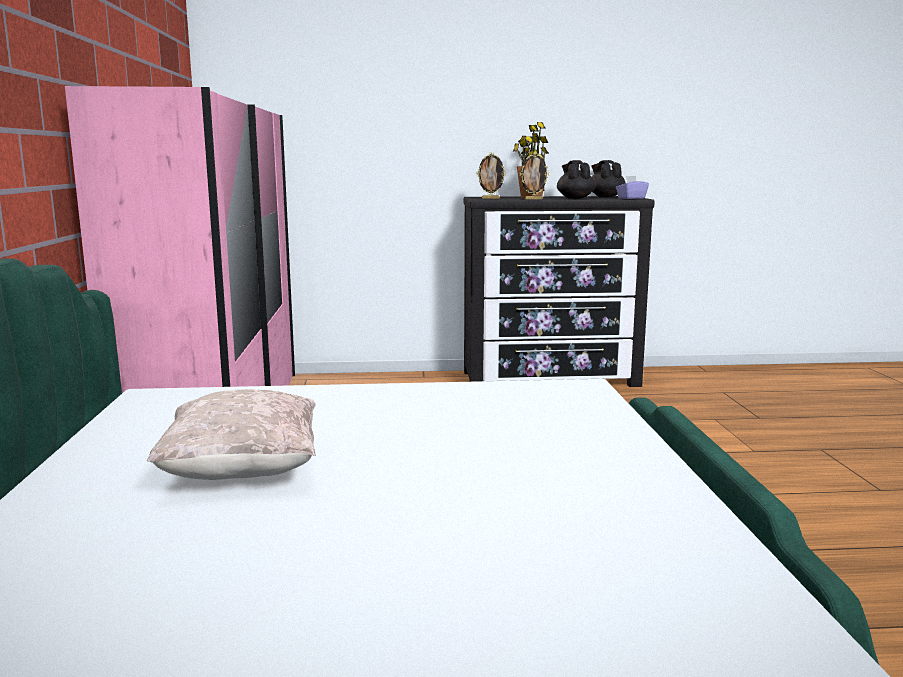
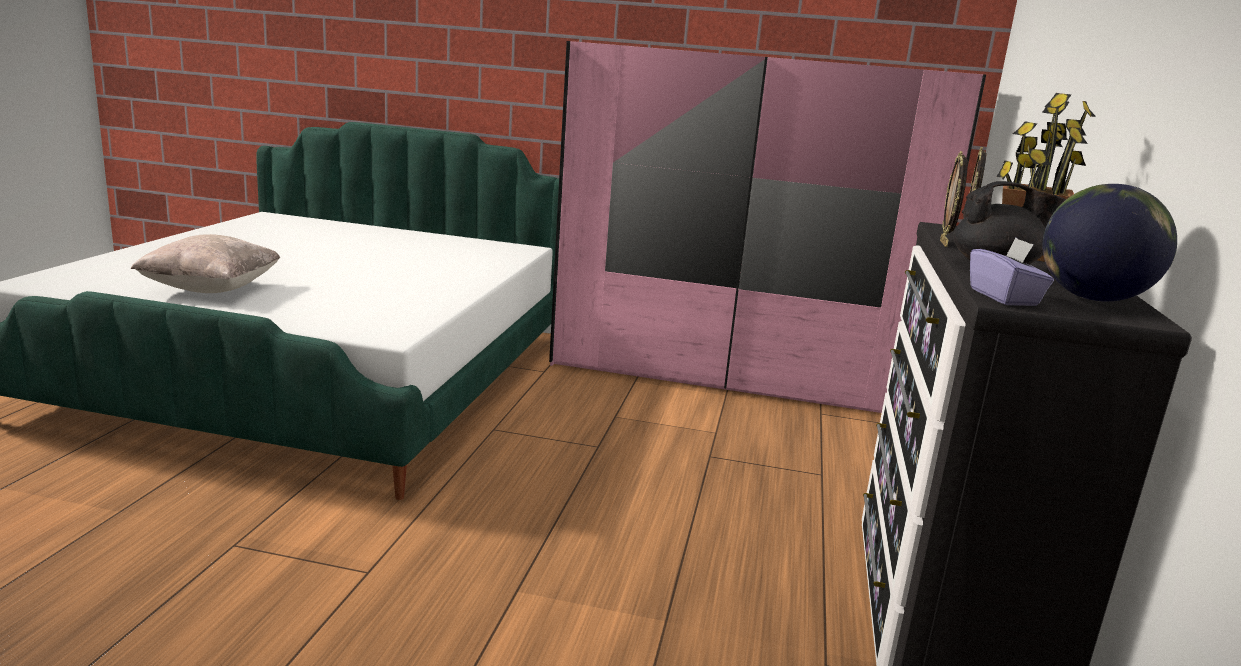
camera: 105 degrees right, 5 degrees up
beige pillow [147,389,316,480] -> beige pillow moved to [131,234,280,293]
black teapot [591,160,626,197] -> globe [1043,184,1177,302]

